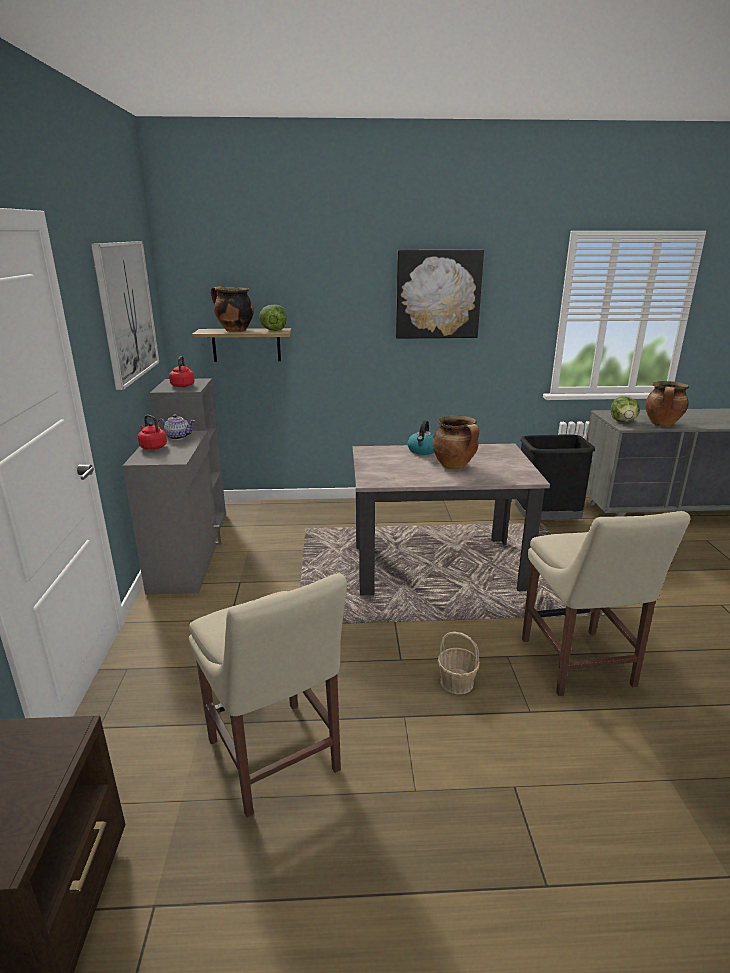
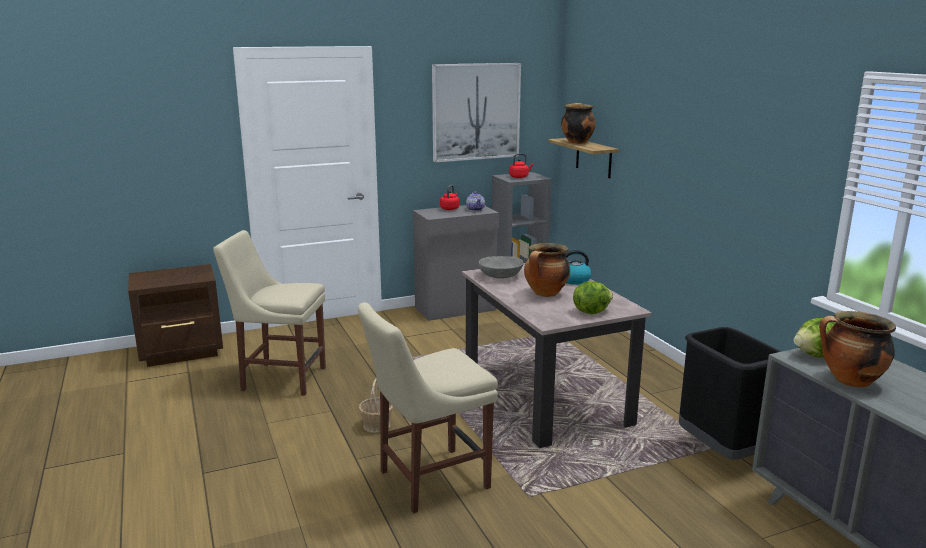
camera: 70 degrees right, 5 degrees down
beige chair [189,573,347,817] -> beige chair turned 60 degrees clockwise [213,230,326,396]
lettuce [259,305,287,331] -> lettuce moved to [573,281,613,314]
picture [396,250,484,339] -> none
none -> grey bowl [479,256,523,278]

